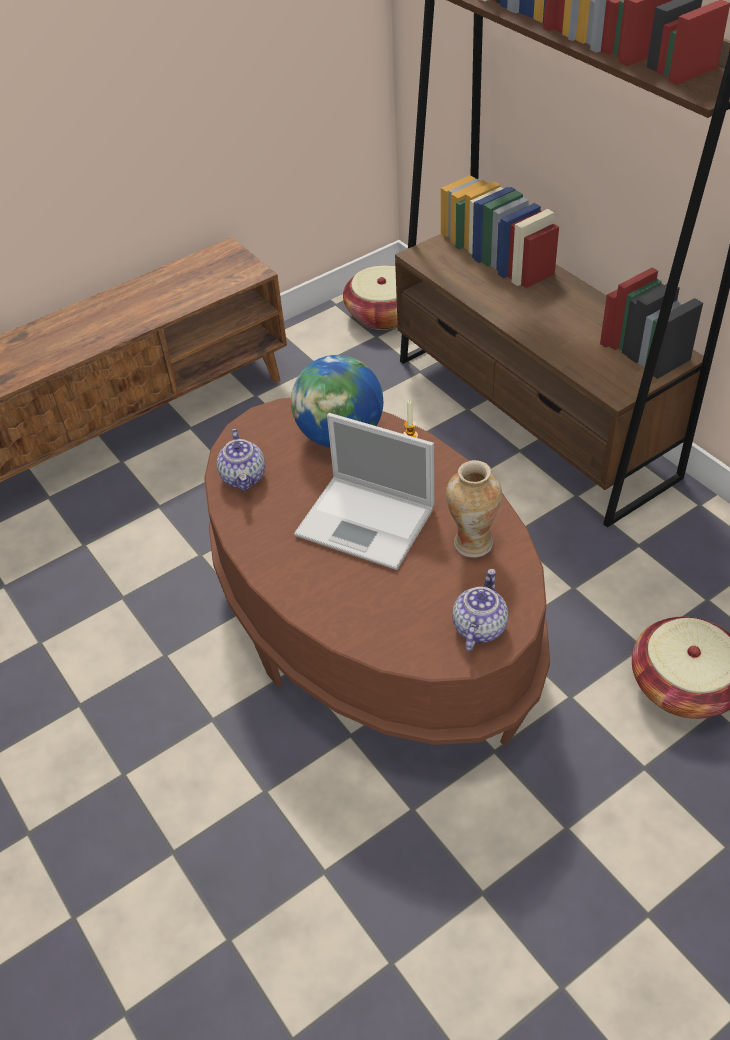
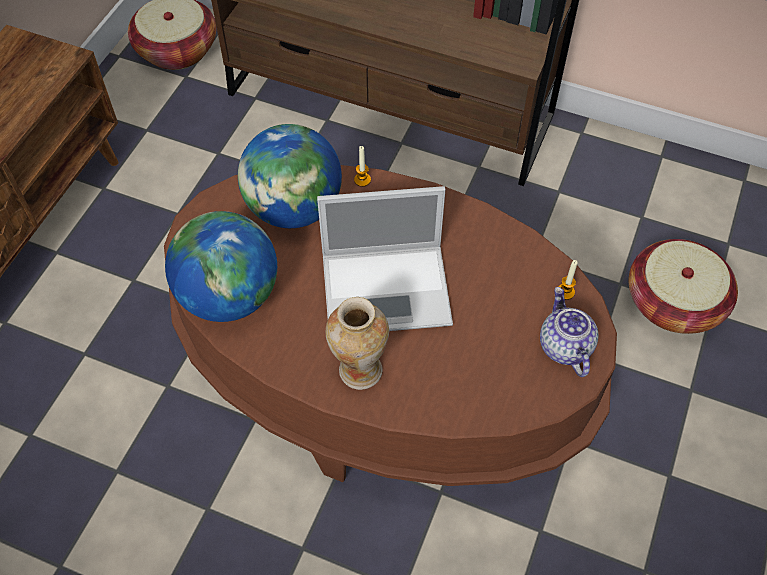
camera: 35 degrees left, 10 degrees up
teapot [217,429,265,491] -> globe [165,211,277,322]
vase [446,460,502,558] -> vase moved to [326,297,389,390]
none -> candle [558,260,577,300]

